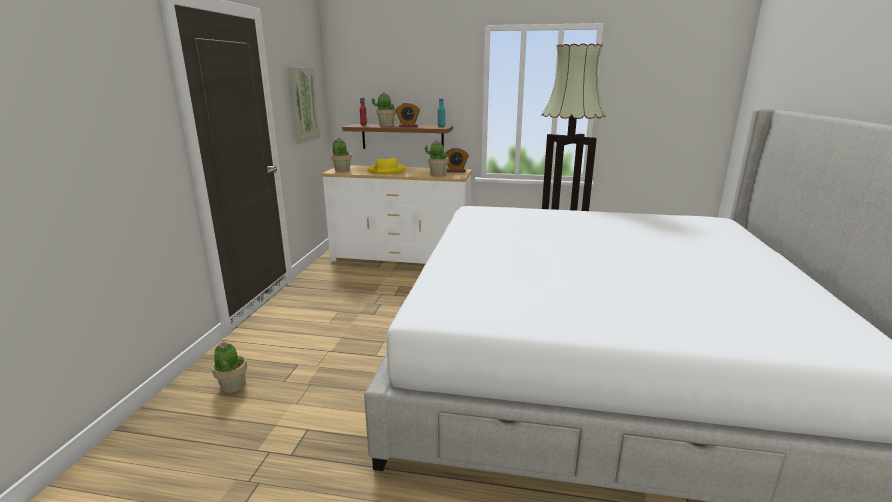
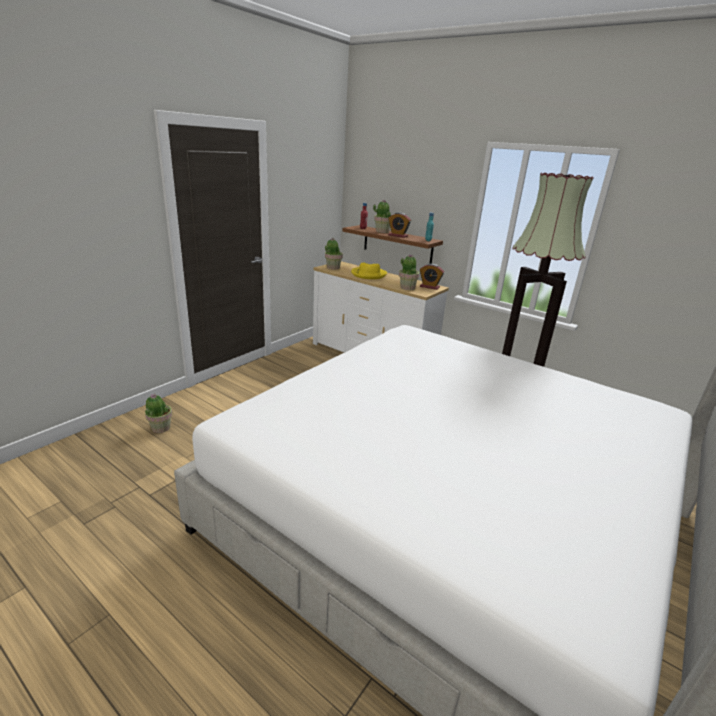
camera: 25 degrees right, 5 degrees up
picture [287,67,320,144] -> none

